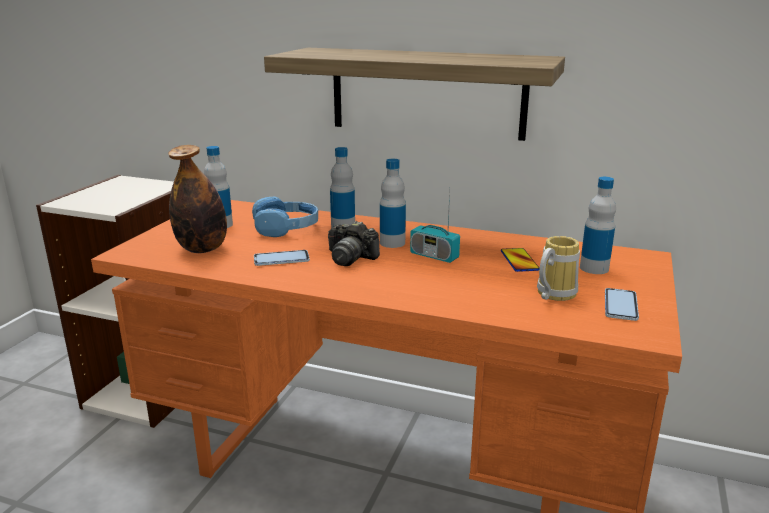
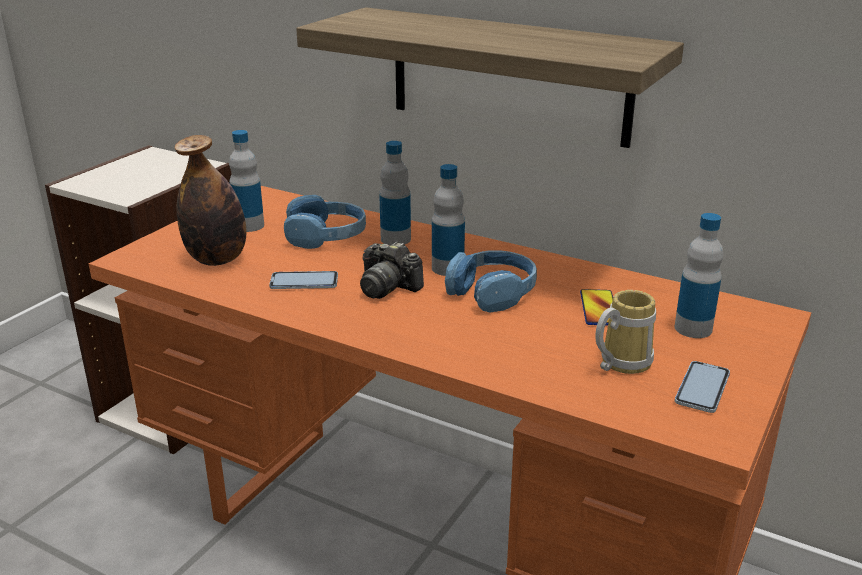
camera: 10 degrees right, 5 degrees up
radio [410,192,460,263] -> blue headphones [445,251,537,312]

